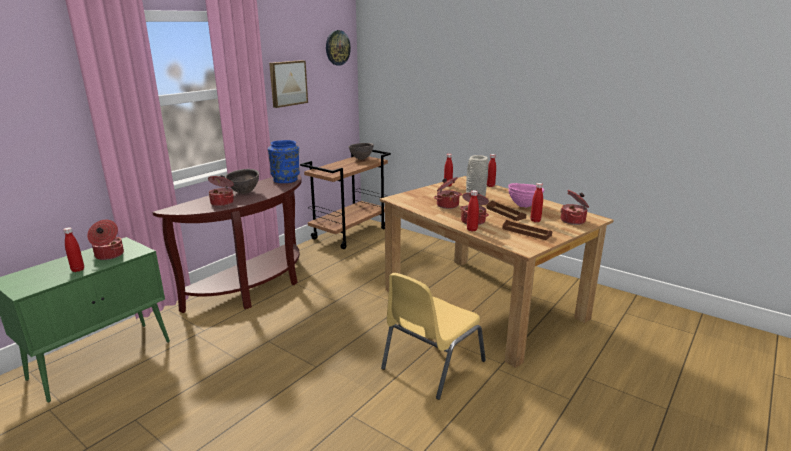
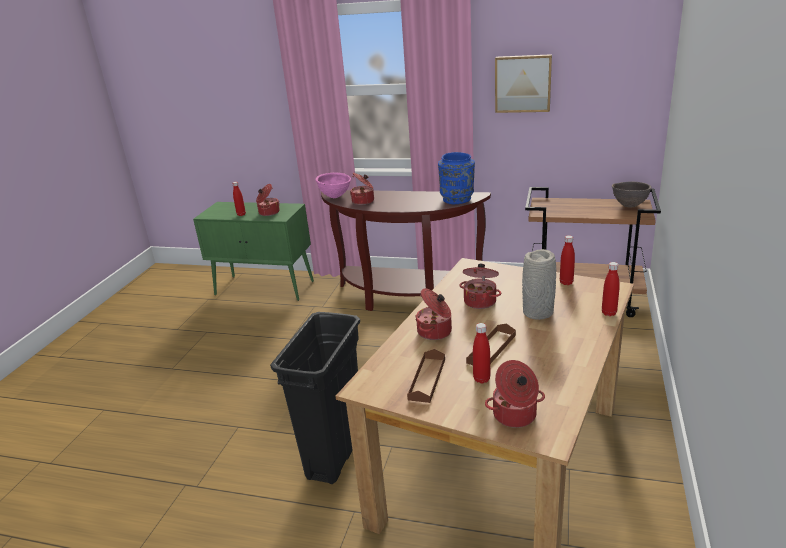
camera: 70 degrees right, 5 degrees up
brown bowl [225,169,259,194] -> none
wall clock [326,30,351,66] -> none
yellow chair [381,273,486,400] -> black trash can [270,312,360,484]
red bottle [467,190,479,232] -> none
pink bowl [508,183,544,208] -> pink bowl moved to [316,173,351,198]

